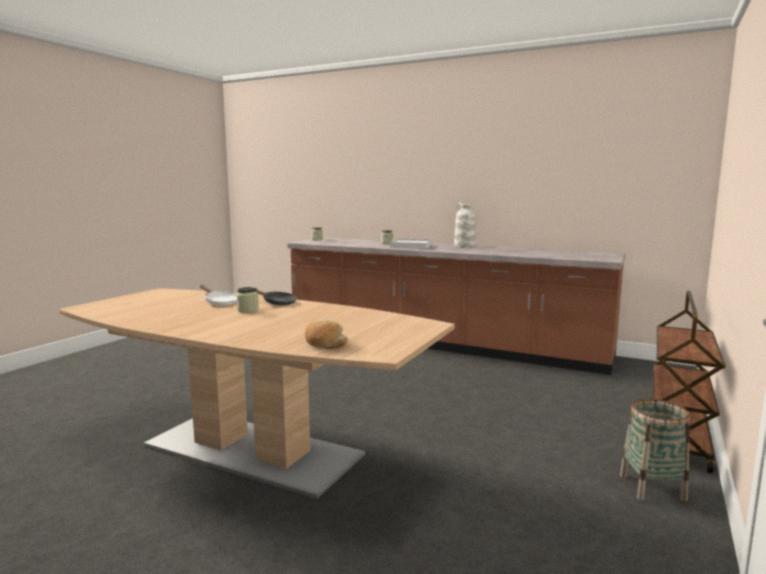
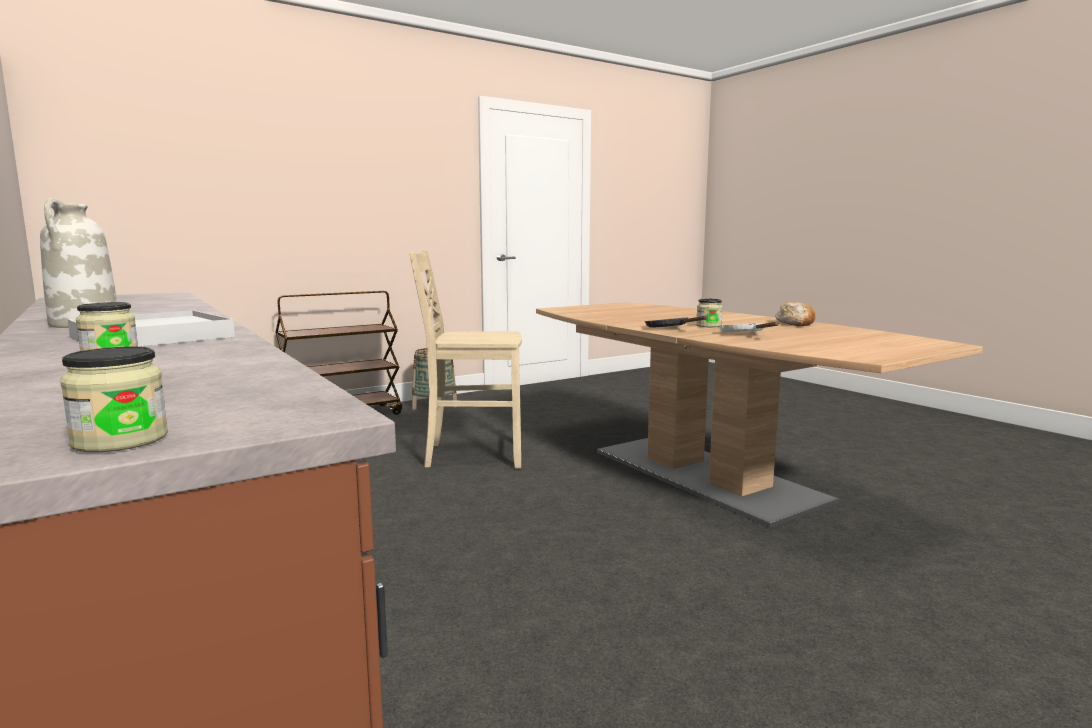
camera: 150 degrees left, 0 degrees up
bread [305,319,348,349] -> bread moved to [775,302,815,326]
none -> beige chair [409,250,522,469]

